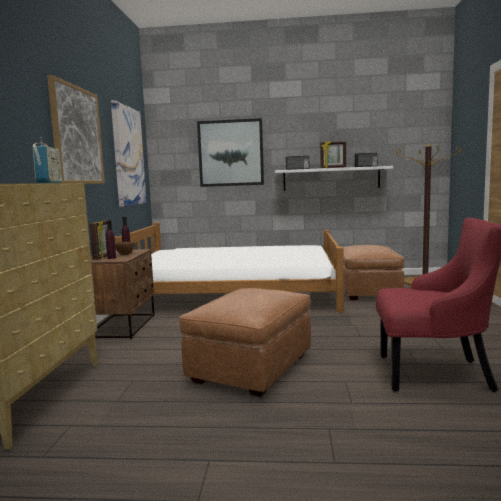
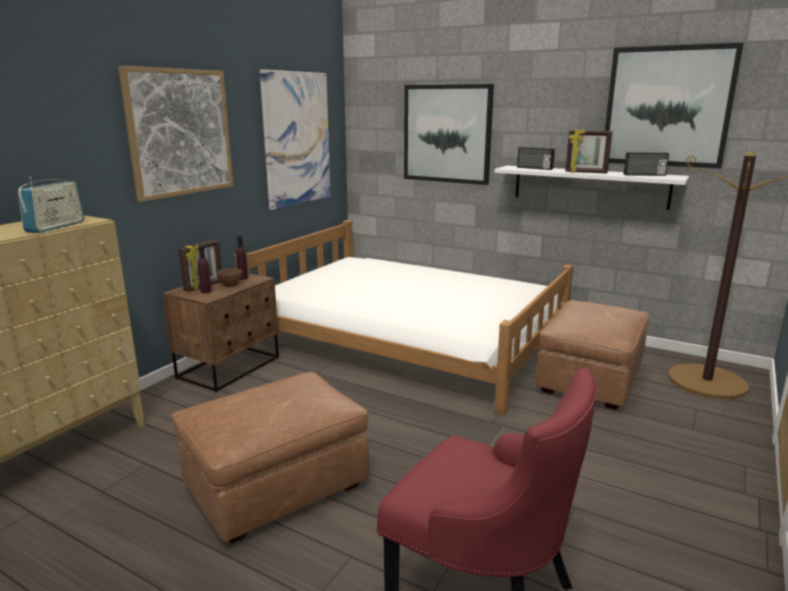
camera: 25 degrees right, 10 degrees up
none -> picture [605,43,743,169]

